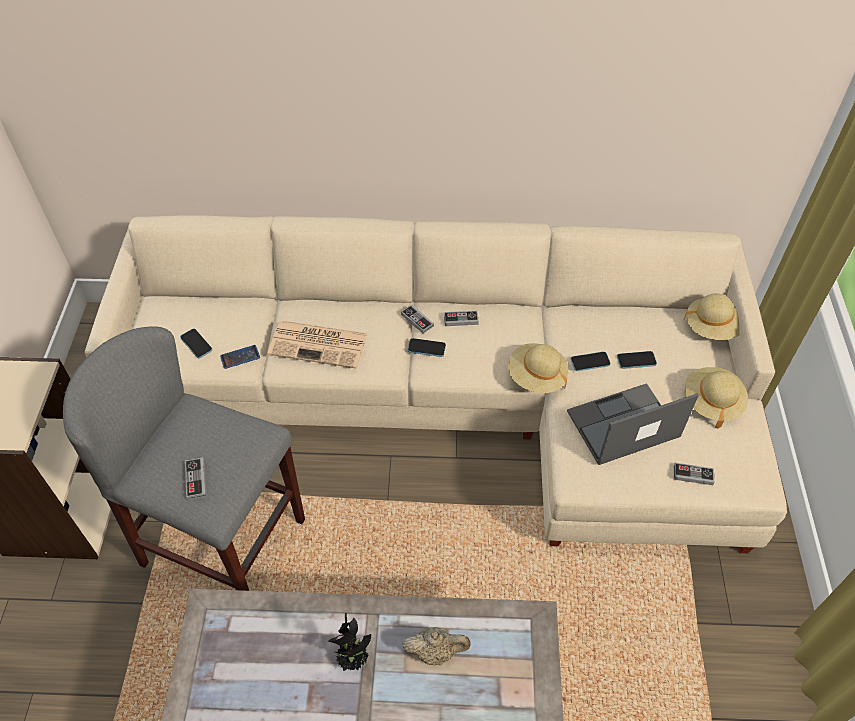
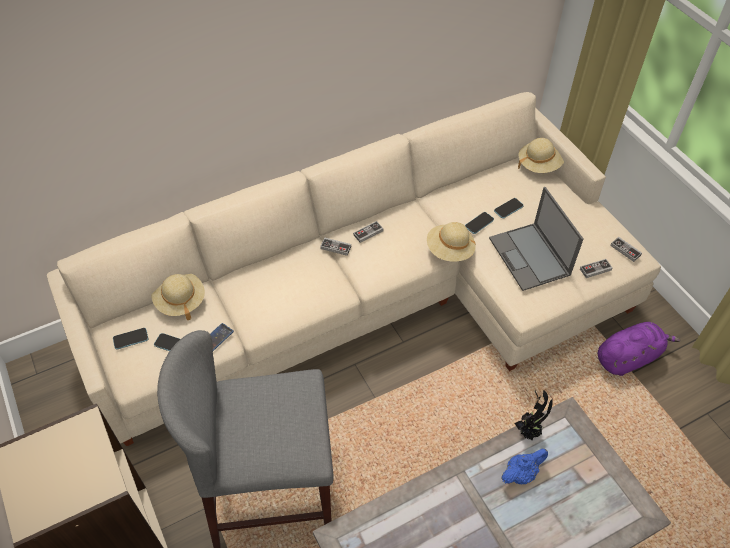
camera: 30 degrees left, 0 degrees up
game controller [185,457,206,500] -> game controller moved to [610,237,642,262]
newspaper [268,321,367,369] -> none
potted plant [328,613,371,671] -> potted plant moved to [514,390,553,440]
beige teapot [402,627,471,665] -> blue teapot [501,448,548,484]
phone [408,338,446,357] -> phone moved to [113,328,148,350]
laptop [567,383,699,465] -> laptop turned 60 degrees counterclockwise [489,187,584,291]
beige hat [685,367,748,429] -> beige hat moved to [151,274,205,320]
none -> purple plush toy [598,322,680,376]

